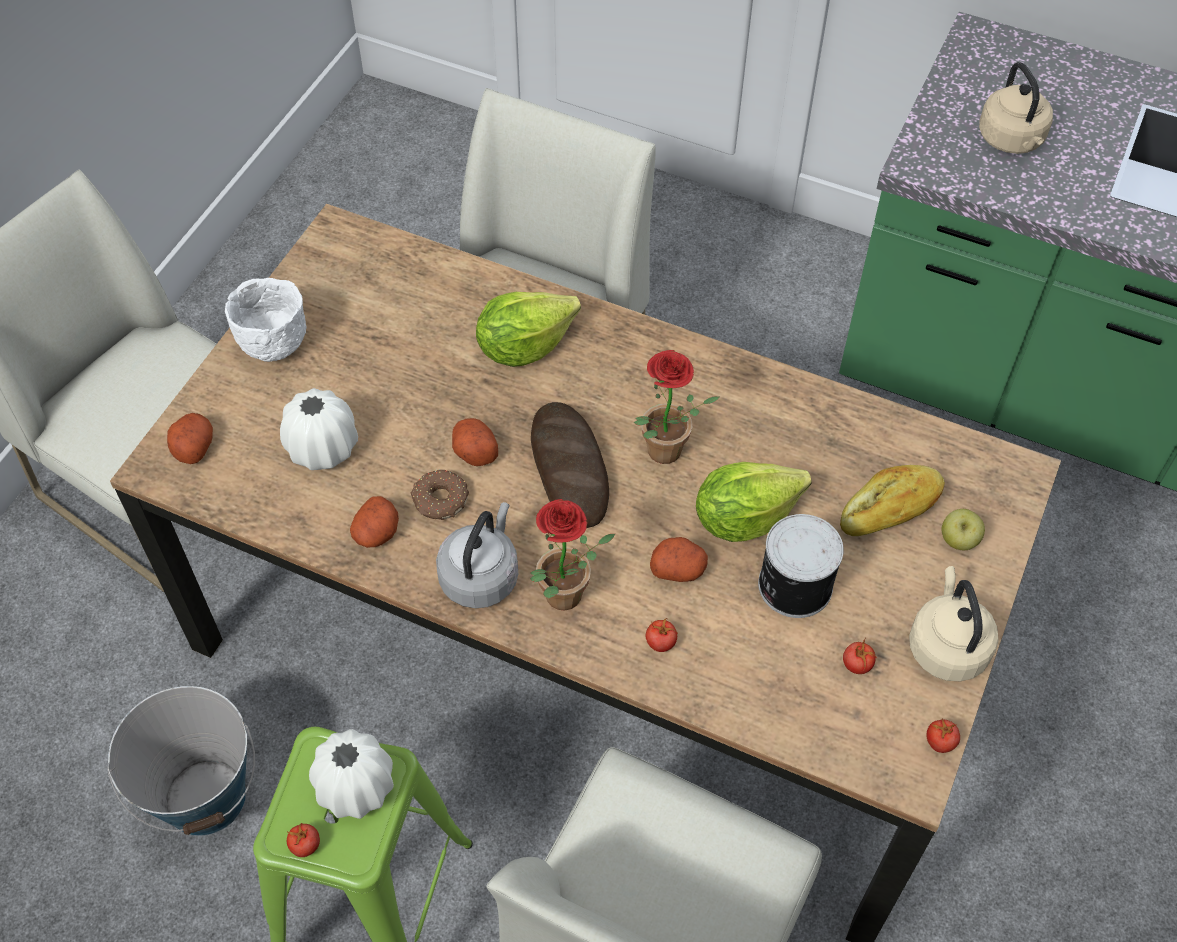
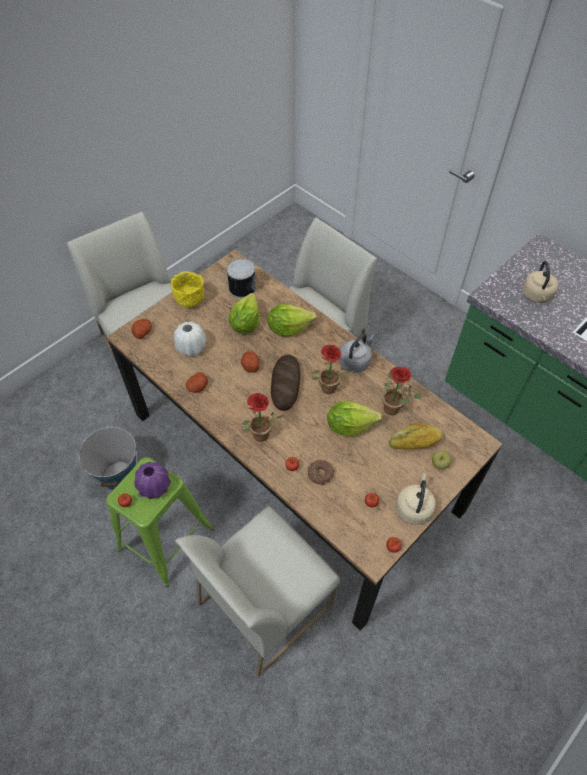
camera: 20 degrees right, 0 degrees up
white bowl [225,278,307,362] -> yellow bowl [171,271,204,307]
white vase [309,729,394,819] -> purple vase [134,462,171,499]
donut [411,469,469,520] -> donut moved to [308,460,334,485]
grey kettle [436,502,518,608] -> grey kettle moved to [339,334,375,373]
potato [650,537,708,582] -> none
can [758,514,844,618] -> can moved to [226,258,256,298]
none -> lettuce [228,293,260,334]
none -> potted plant [382,367,422,415]

